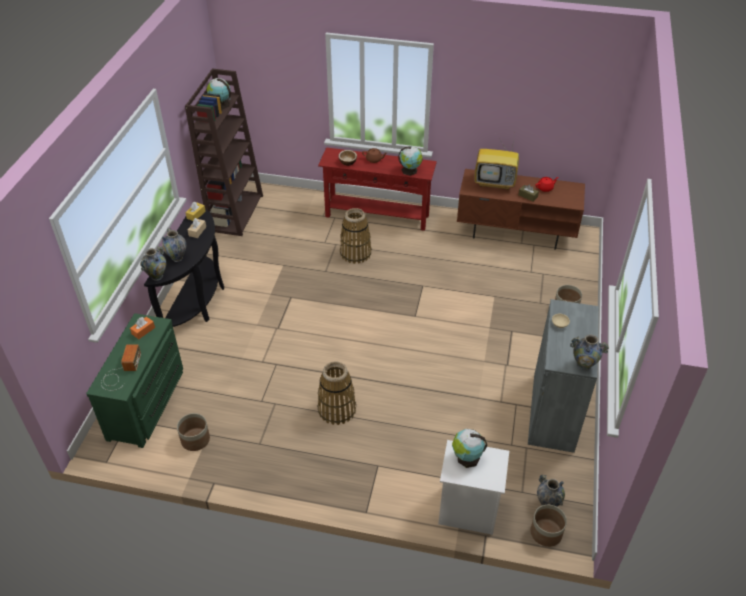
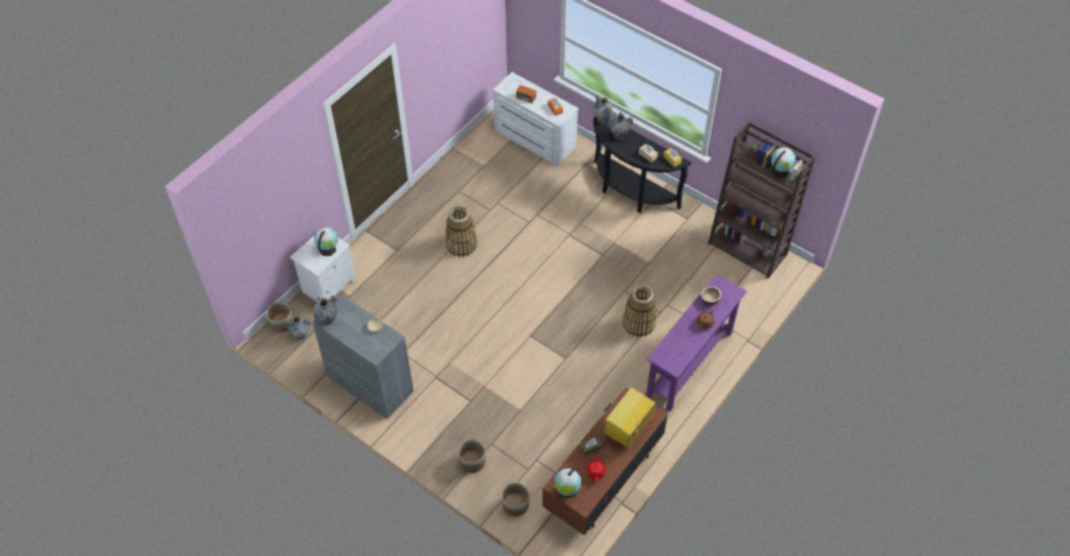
camera: 115 degrees right, 10 degrees up
green dresser [86,313,183,448] -> white dresser [493,72,578,166]
planter [177,413,210,451] -> planter moved to [502,483,529,517]
red console table [318,147,437,231] -> purple console table [646,274,747,411]
globe [398,146,423,176] -> globe moved to [555,468,581,498]

